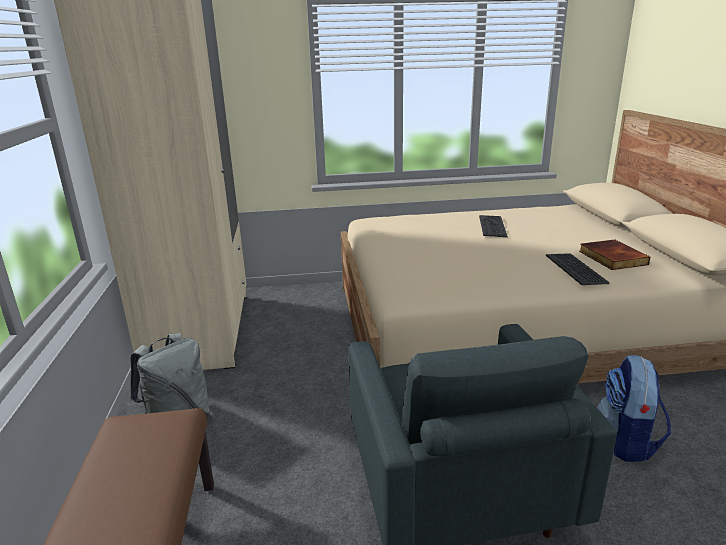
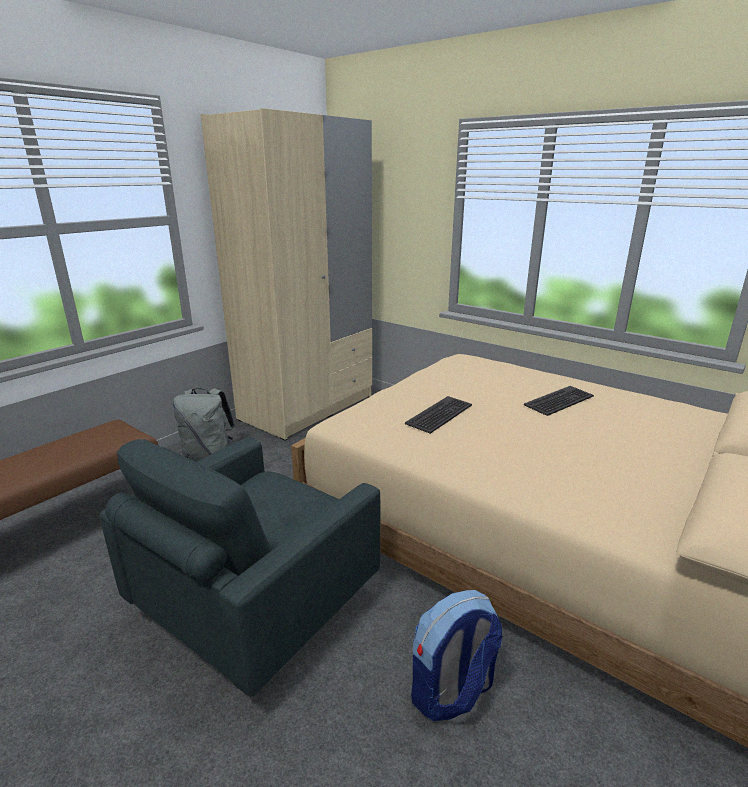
camera: 45 degrees right, 0 degrees up
keyboard [546,253,609,285] -> keyboard moved to [405,396,472,434]
book [579,240,650,270] -> none

